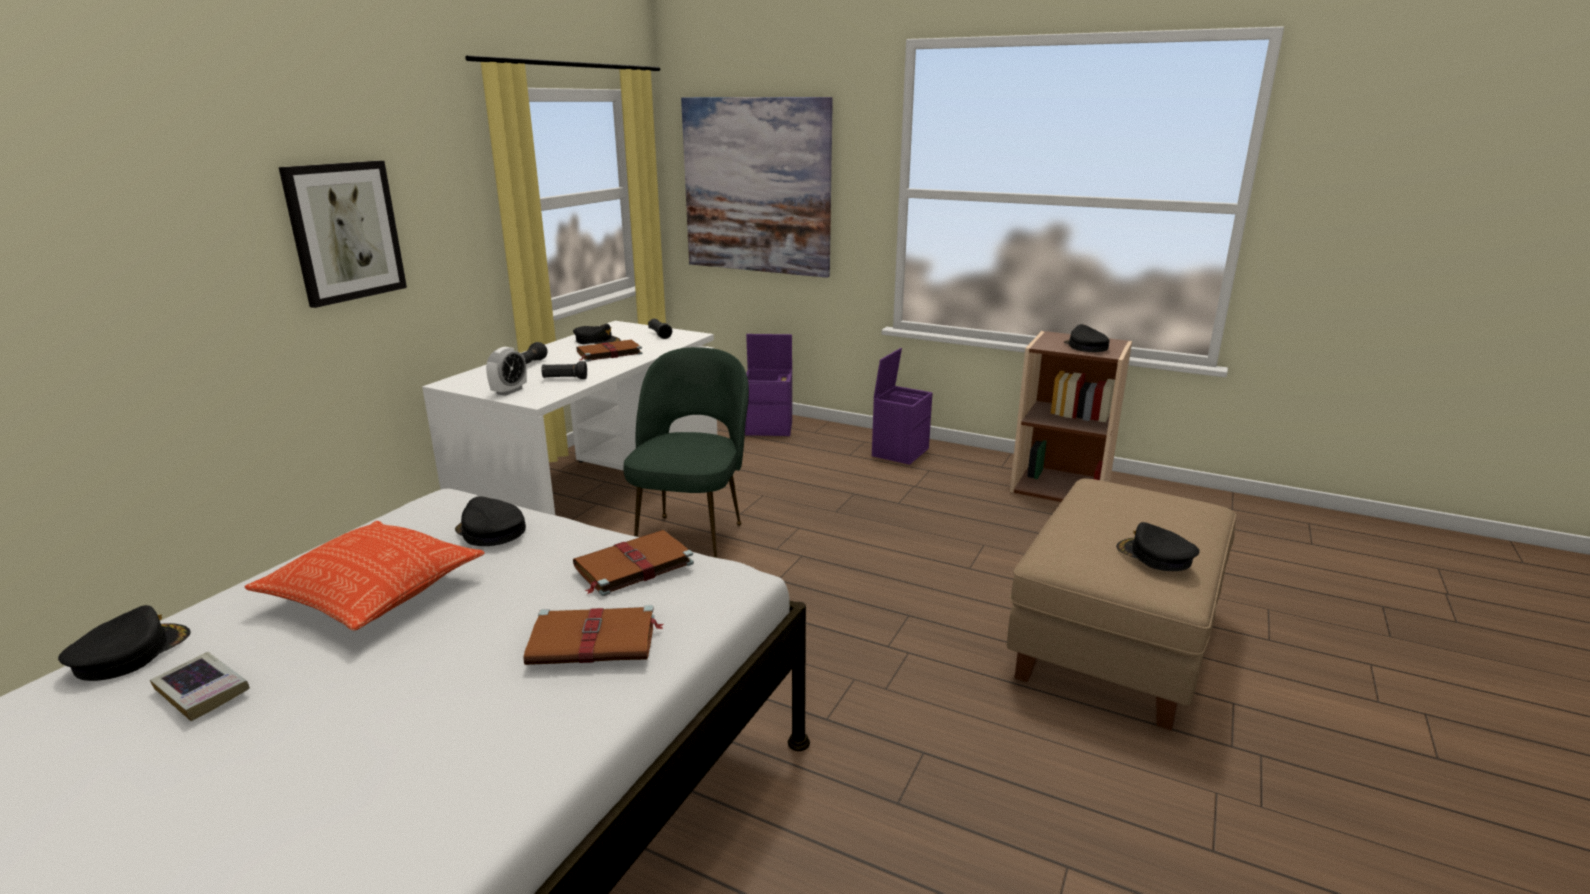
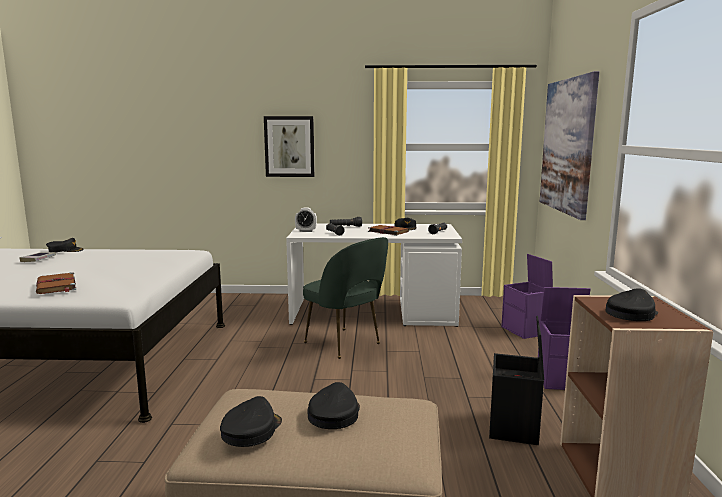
camera: 65 degrees right, 10 degrees down
orange pillow [245,521,485,631] -> none
black cap [455,496,526,546] -> black cap moved to [308,382,360,429]
brown book [573,530,694,596] -> none
green chair [624,347,749,558] -> green chair turned 60 degrees clockwise [303,237,388,359]
none -> black storage box [489,316,544,445]

